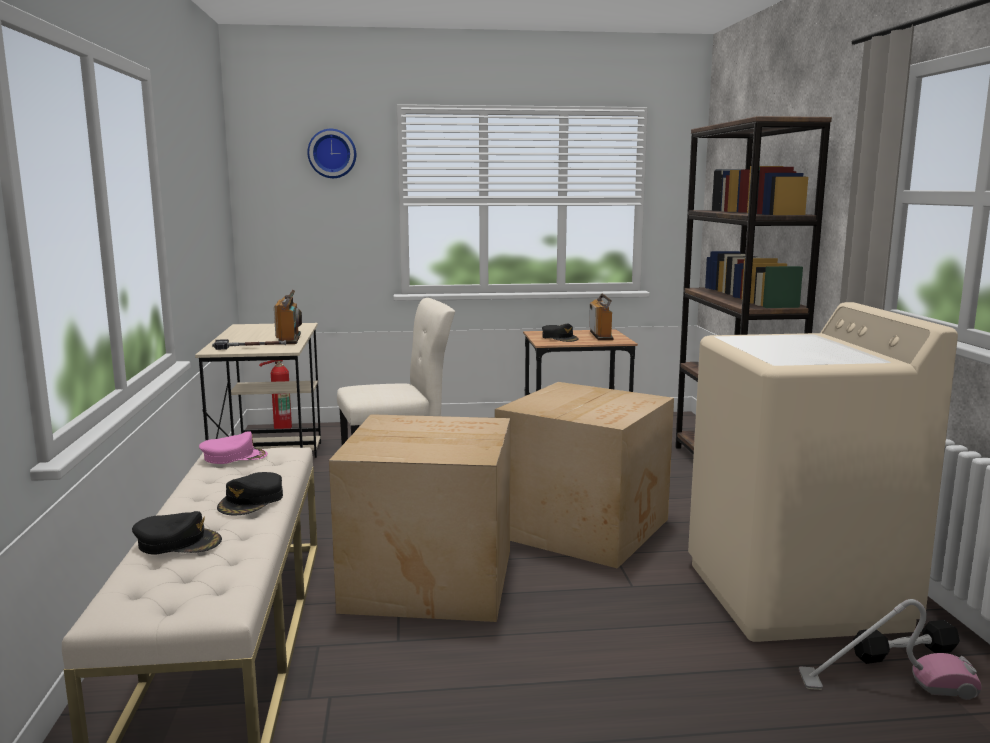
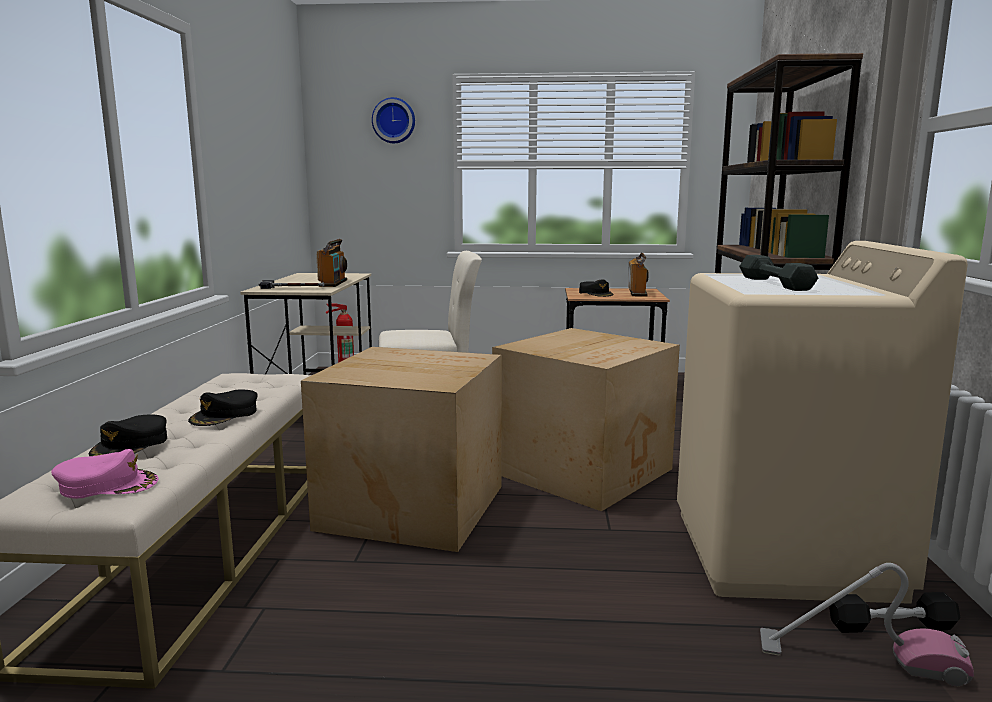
camera: 10 degrees right, 0 degrees up
black cap [132,511,222,555] -> black cap turned 90 degrees clockwise [89,415,167,456]
pink cap [199,431,268,464] -> pink cap moved to [51,449,158,499]
none -> grey dumbbell [739,255,818,291]

